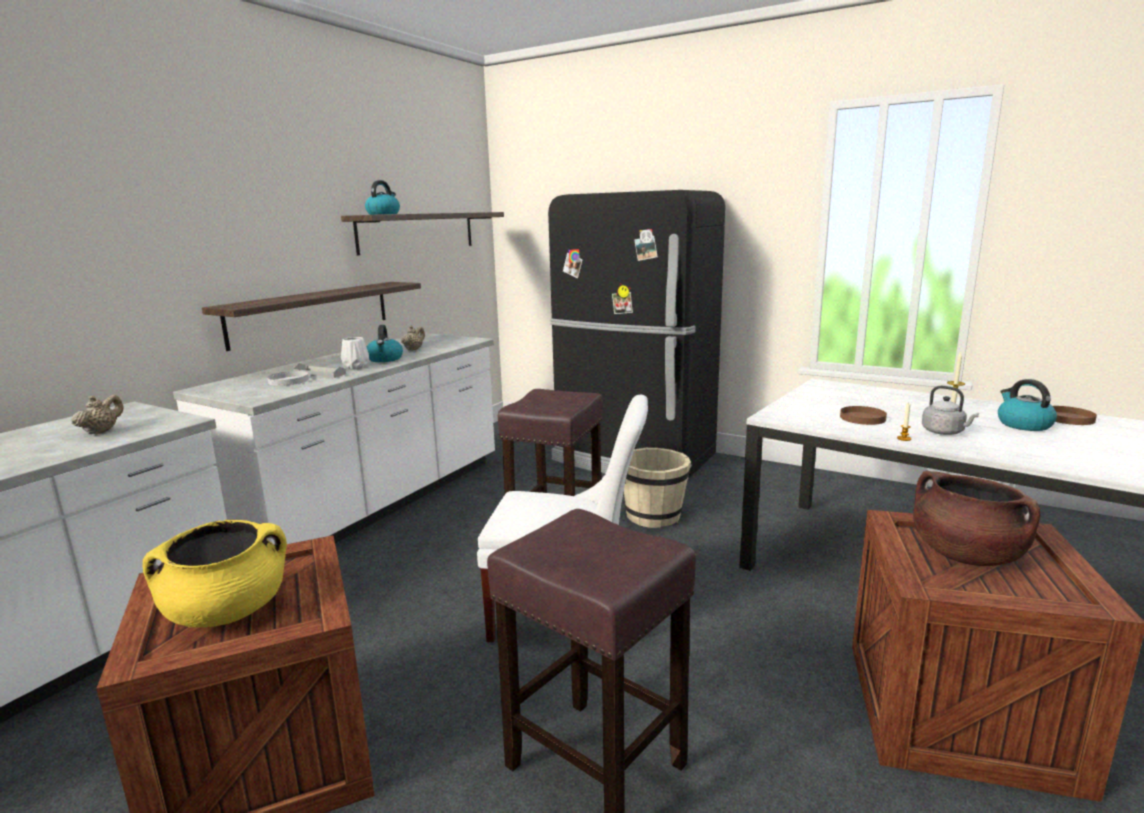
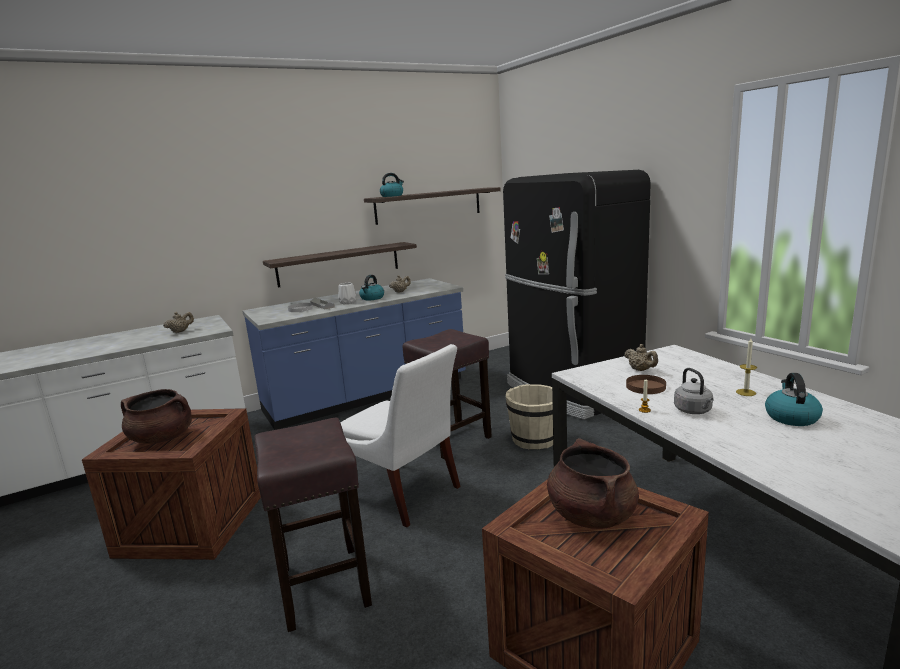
camera: 30 degrees right, 0 degrees up
yellow cooking pot [142,520,287,628] -> brown cooking pot [121,389,192,444]
white counter [173,333,495,545] -> blue counter [242,278,466,430]
brown plate [1052,406,1097,425] -> none
none -> beige teapot [624,344,658,371]

